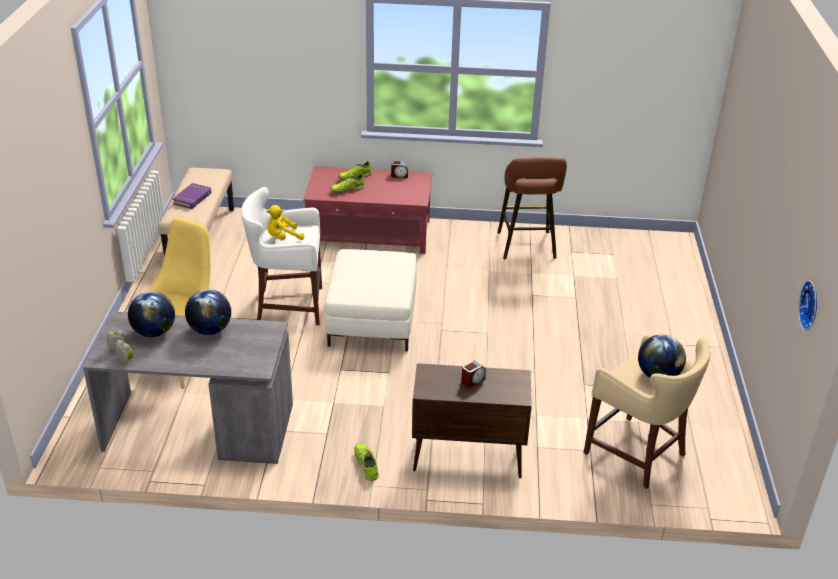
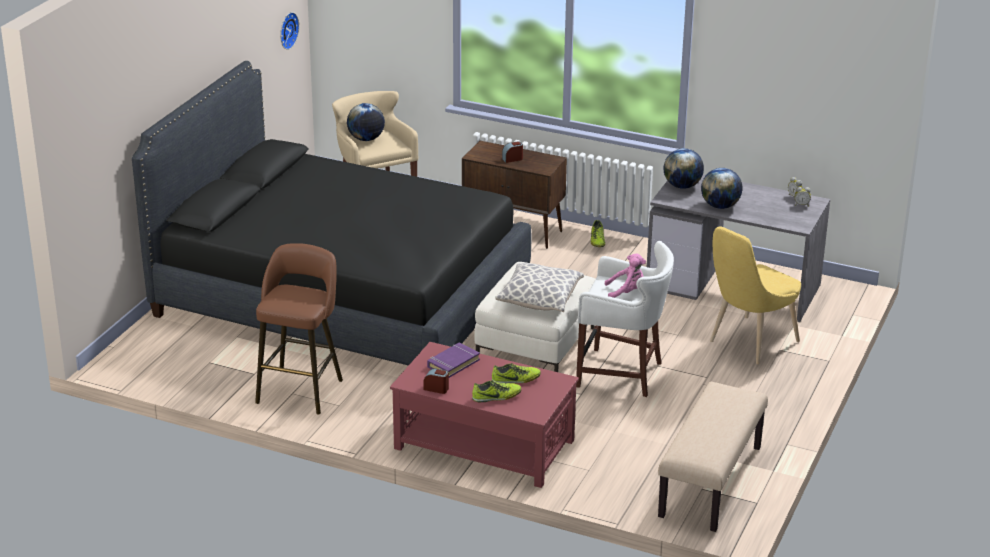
camera: 160 degrees left, 5 degrees down
globe [128,291,175,337] -> globe moved to [663,148,704,189]
purple book [172,183,211,209] -> purple book moved to [427,343,480,378]
yellow plush toy [266,205,304,240] -> pink plush toy [605,254,646,298]
none -> black bed [132,61,531,366]
none -> pillow [496,263,584,312]

